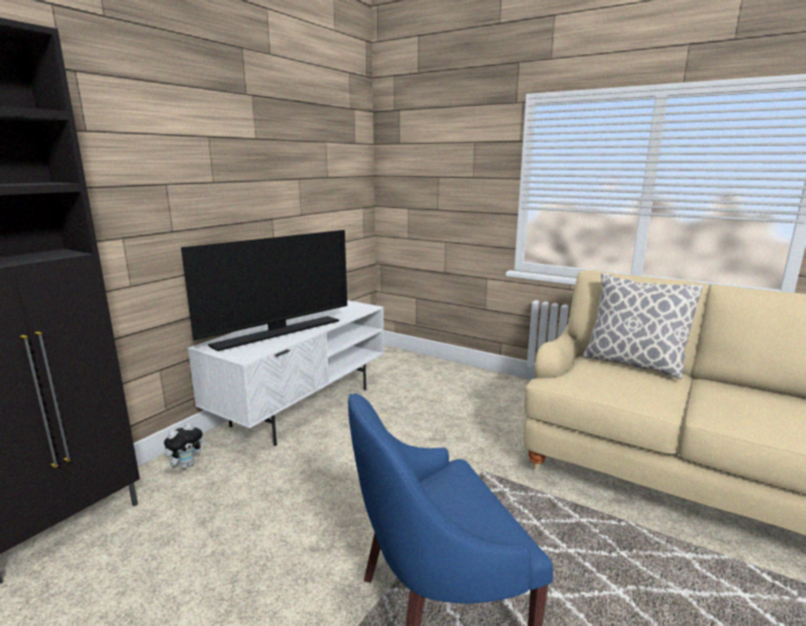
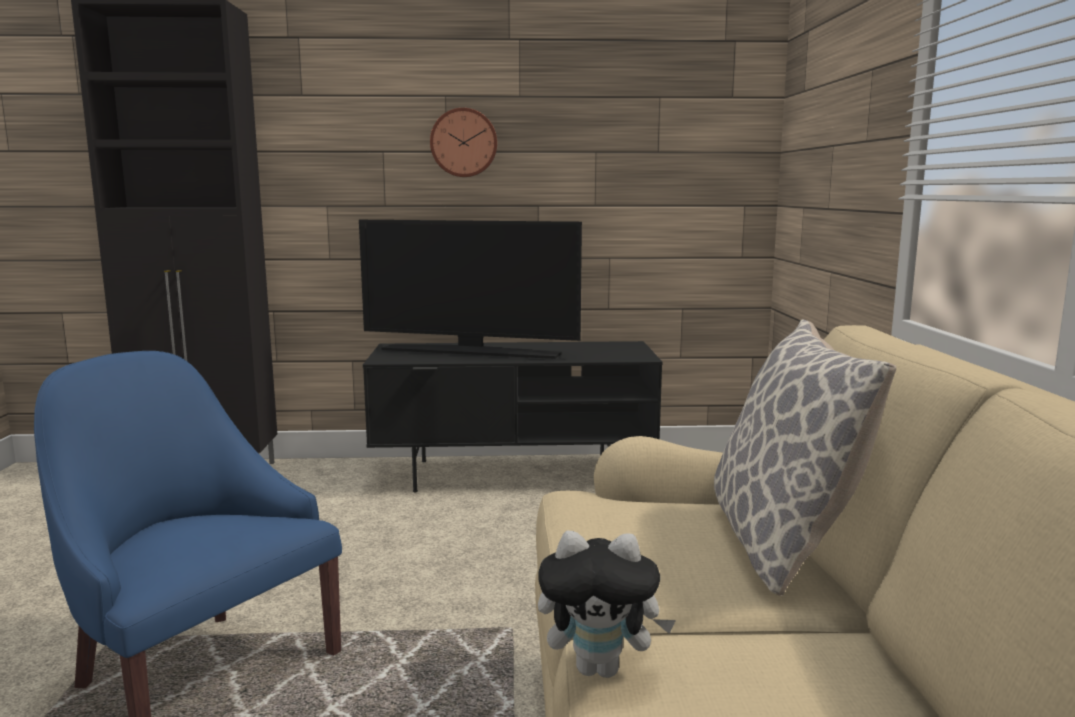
camera: 55 degrees right, 5 degrees down
plush toy [164,423,206,469] -> plush toy moved to [538,531,676,678]
white tv stand [187,300,384,446] -> black tv stand [363,341,663,492]
none -> wall clock [430,108,497,177]

